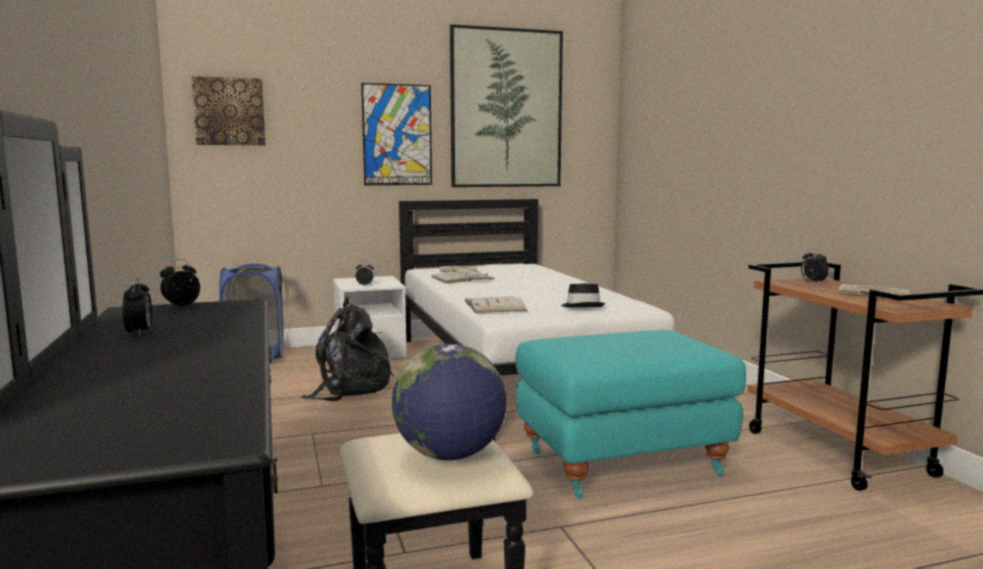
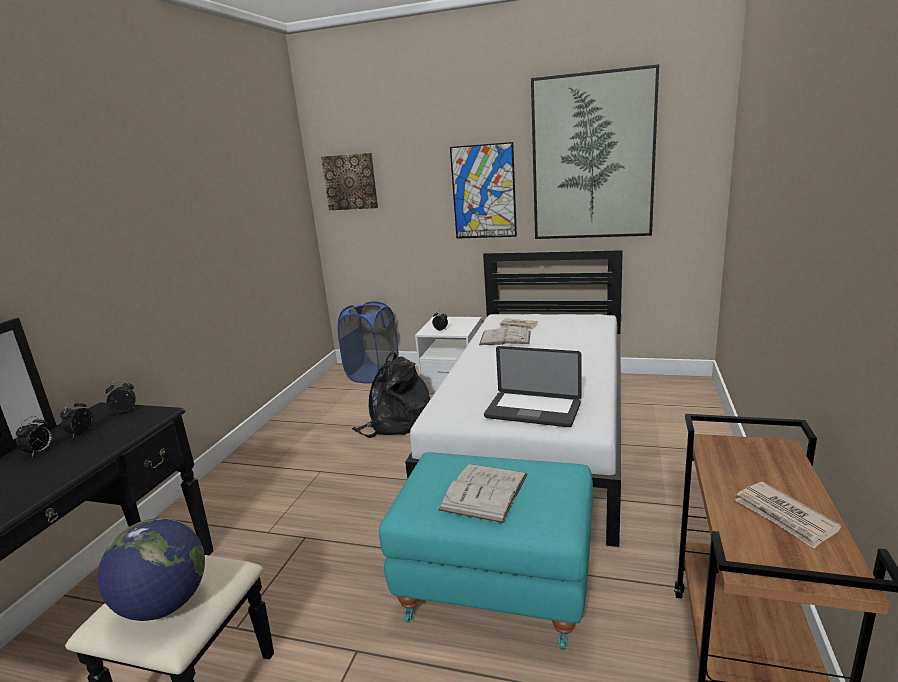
camera: 35 degrees right, 10 degrees up
white book [465,297,527,313] -> white book moved to [438,464,527,523]
black hat [561,283,605,307] -> laptop [484,346,582,427]
alarm clock [801,249,829,284] -> alarm clock moved to [60,400,93,438]

